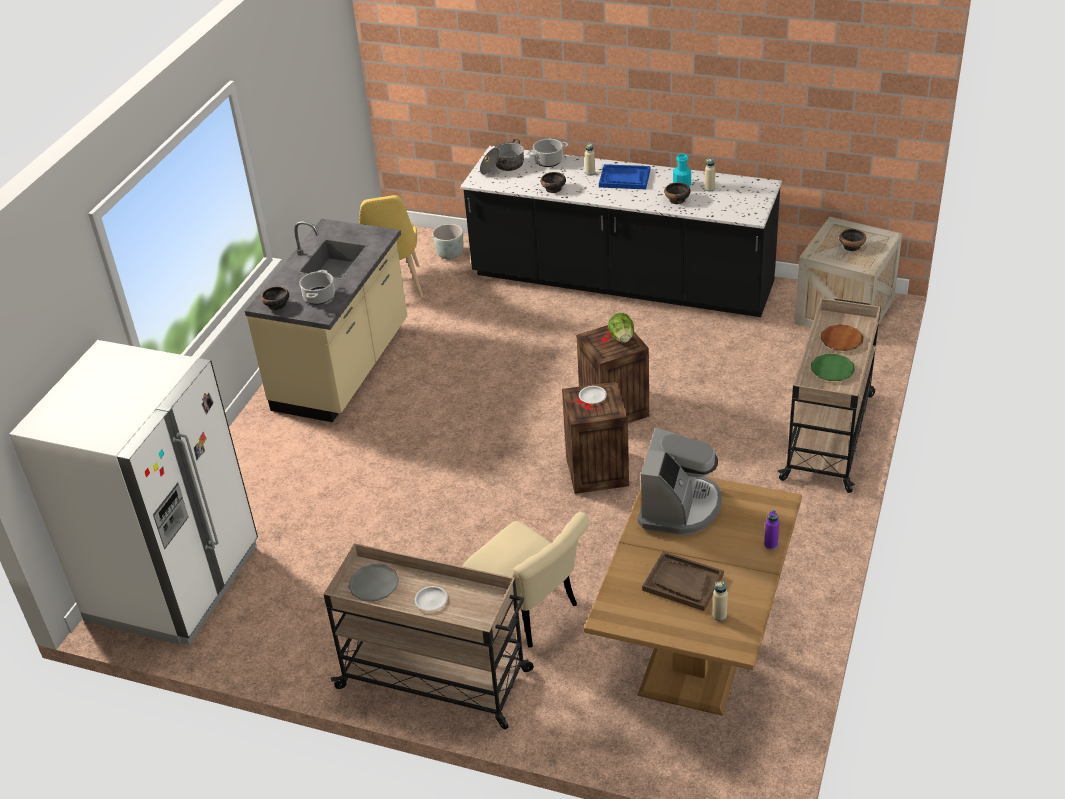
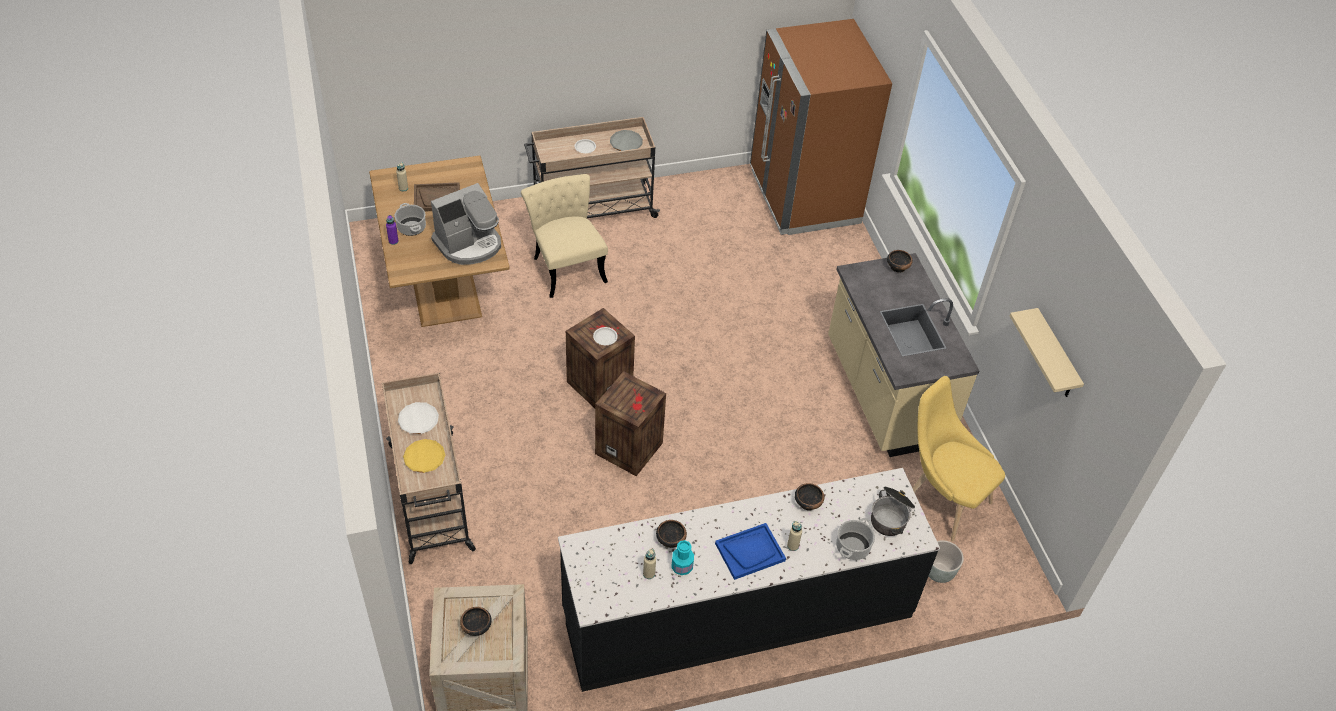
camera: 140 degrees right, 10 degrees up
white fridge [9,340,258,645] -> brown fridge [750,19,892,235]
cooking pot [299,270,335,305] -> cooking pot moved to [395,203,426,236]
beige chair [462,512,590,648] -> beige chair turned 60 degrees clockwise [521,174,608,298]
lettuce [608,313,634,343] -> none
coffee machine [638,428,722,535] -> coffee machine turned 105 degrees counterclockwise [431,183,501,265]
green plate [811,354,855,381] -> white plate [398,402,439,434]
brown plate [821,324,864,351] -> yellow plate [403,439,445,473]
none -> beige shelf [1010,308,1084,397]

